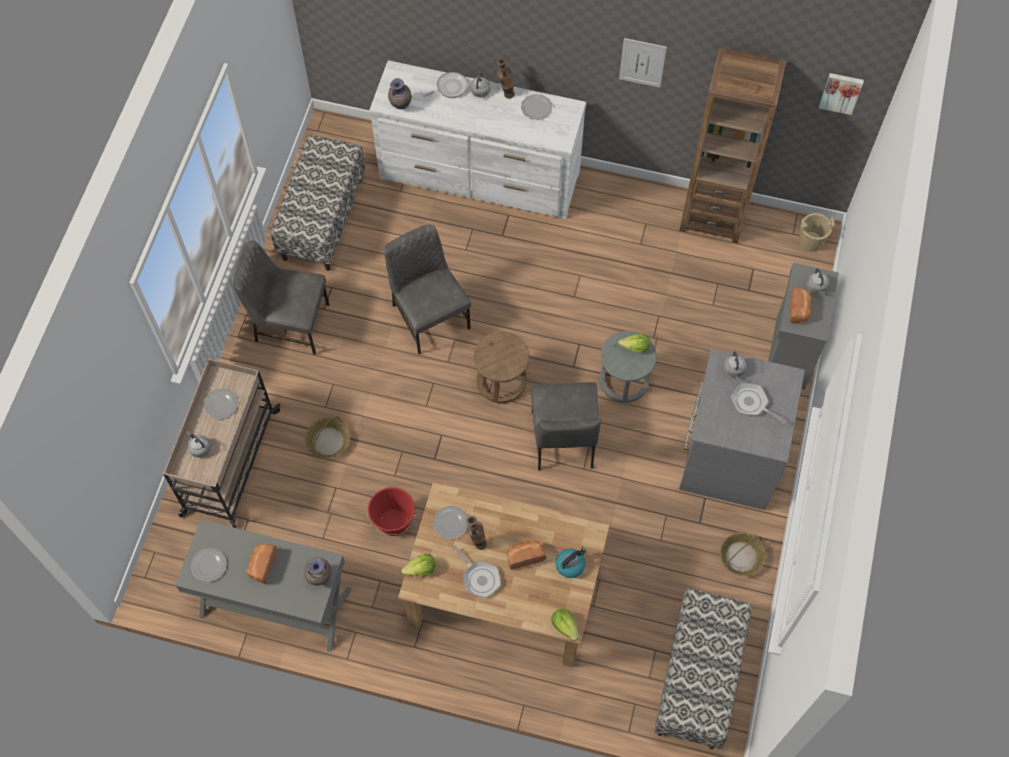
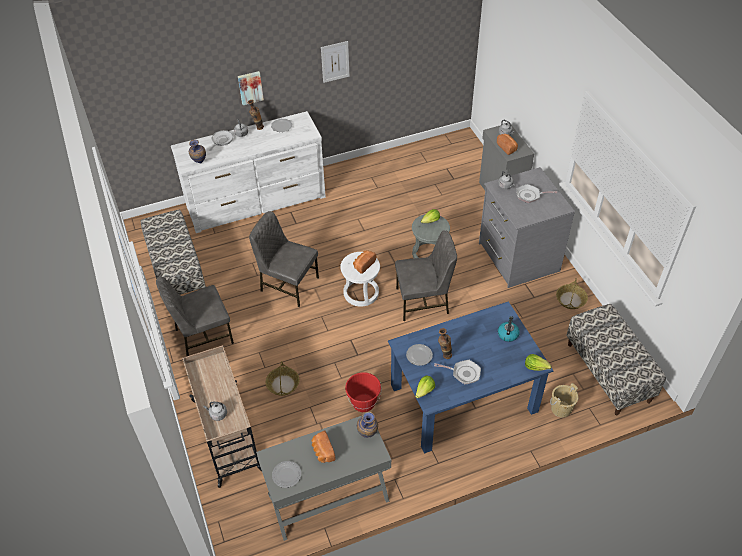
camera: 35 degrees left, 15 degrees down
plate [204,389,238,419] -> none
brown dining table [398,481,610,667] -> blue dining table [388,301,553,454]
brown stool [474,331,529,404] -> white stool [340,252,380,307]
bread [507,540,546,570] -> bread moved to [353,250,376,274]
grey chair [531,382,601,471] -> grey chair turned 60 degrees counterclockwise [395,230,457,321]
brown bookcase [679,48,786,244] -> none
beige bucket [798,213,835,252] -> beige bucket moved to [550,383,578,418]
picture [819,73,864,115] -> picture moved to [238,71,264,105]

